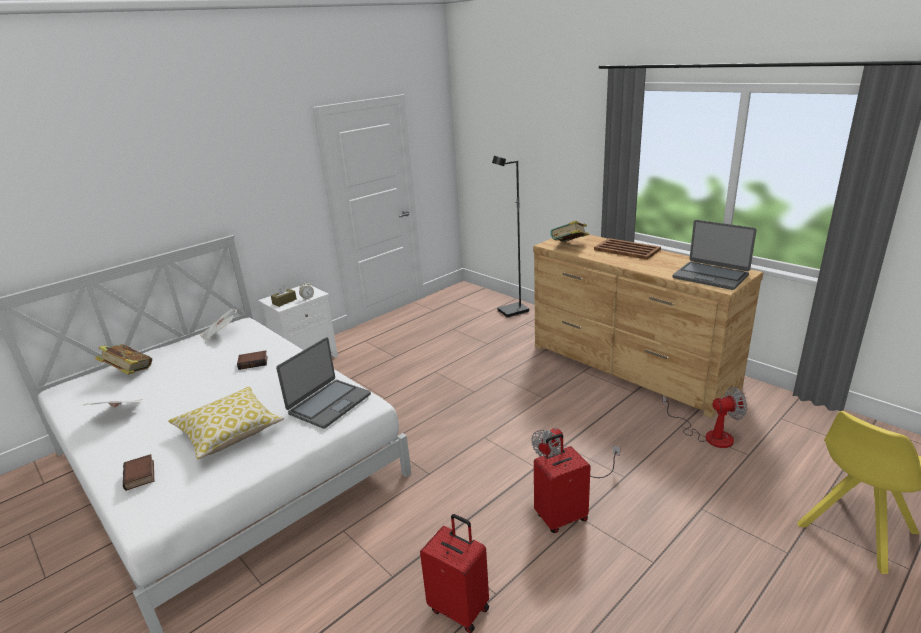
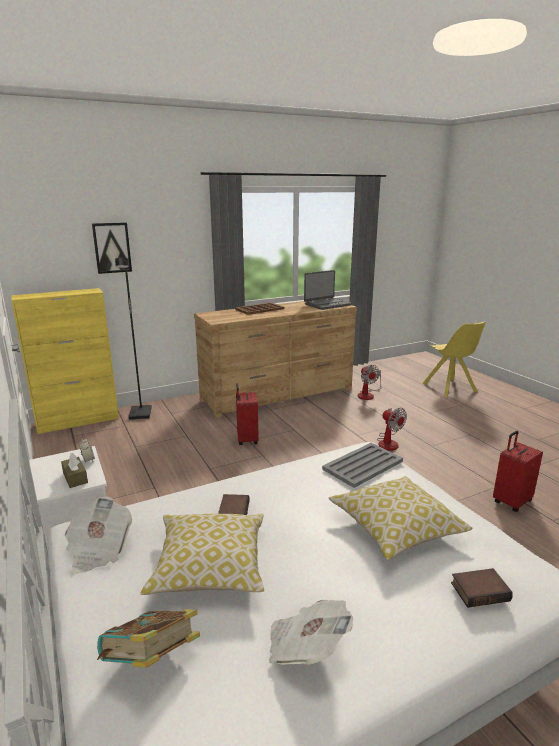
camera: 75 degrees left, 5 degrees down
laptop [276,337,371,429] -> grey tray [322,443,403,488]
red suitcase [534,434,591,533] -> red suitcase moved to [236,384,259,445]
book [550,221,589,242] -> none
fan [662,387,747,448] -> fan turned 150 degrees clockwise [358,365,381,400]
none -> yellow cabinet [11,288,119,434]
none -> picture [92,223,132,274]
none -> pillow [140,513,264,595]

